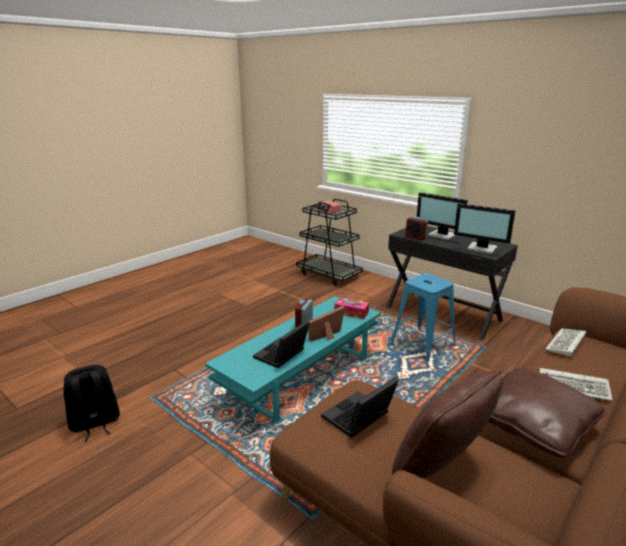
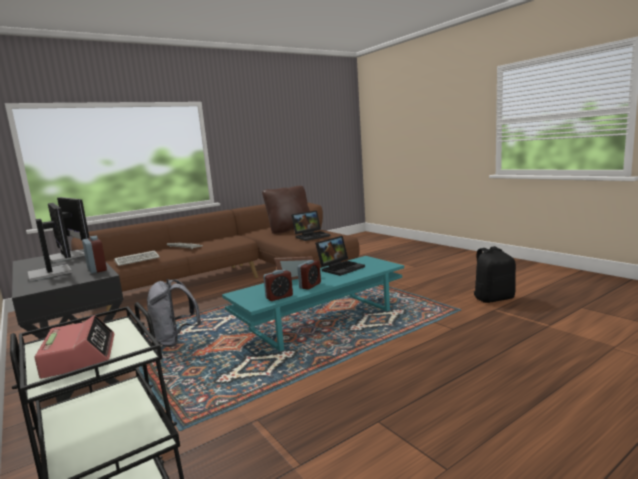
camera: 165 degrees left, 10 degrees down
tissue box [334,298,369,319] -> none
blue stool [391,273,456,362] -> grey backpack [147,279,201,347]
brown pillow [488,368,606,458] -> none
none -> alarm clock [263,270,293,301]

